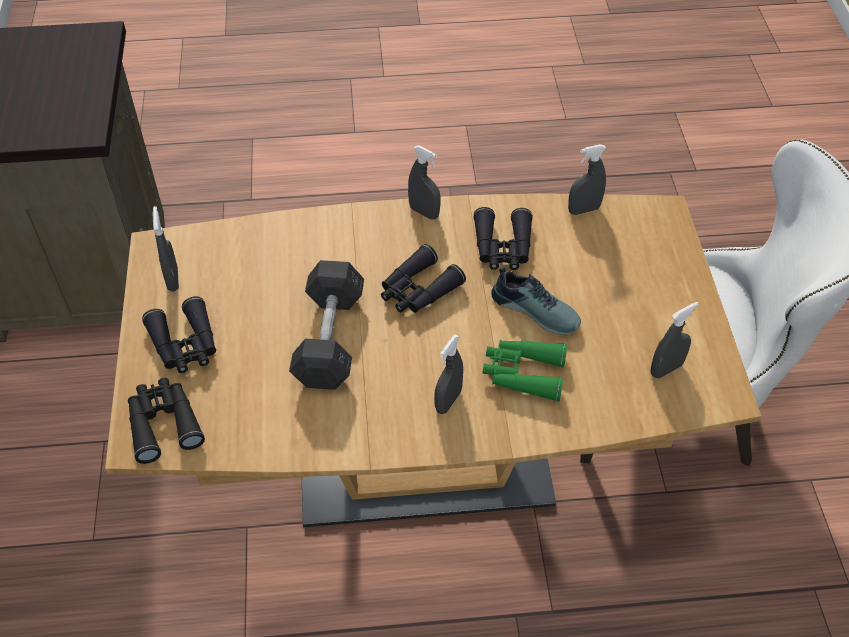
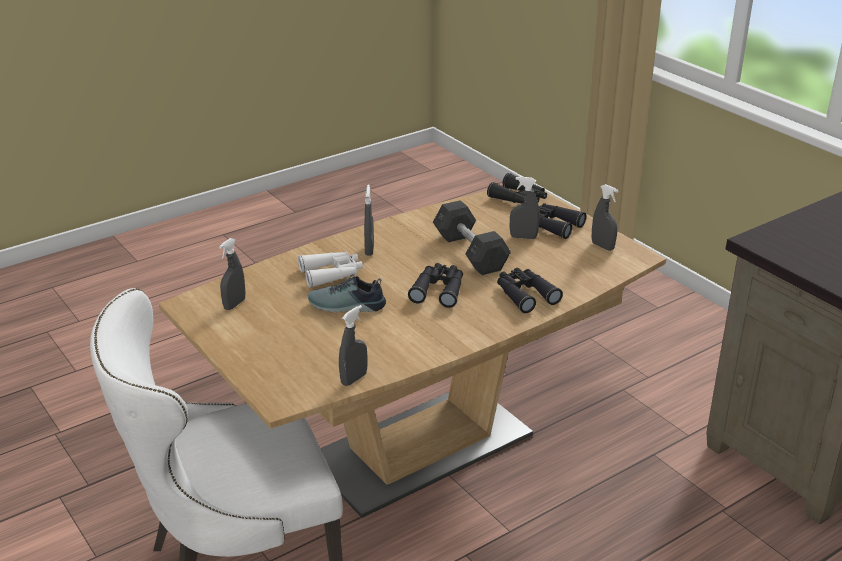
camera: 150 degrees right, 20 degrees down
grey spray bottle [408,145,441,220] -> grey spray bottle moved to [510,177,540,239]
black binoculars [473,207,533,270] -> black binoculars moved to [497,268,563,313]
green binoculars [482,340,567,401] -> white binoculars [298,251,363,288]

